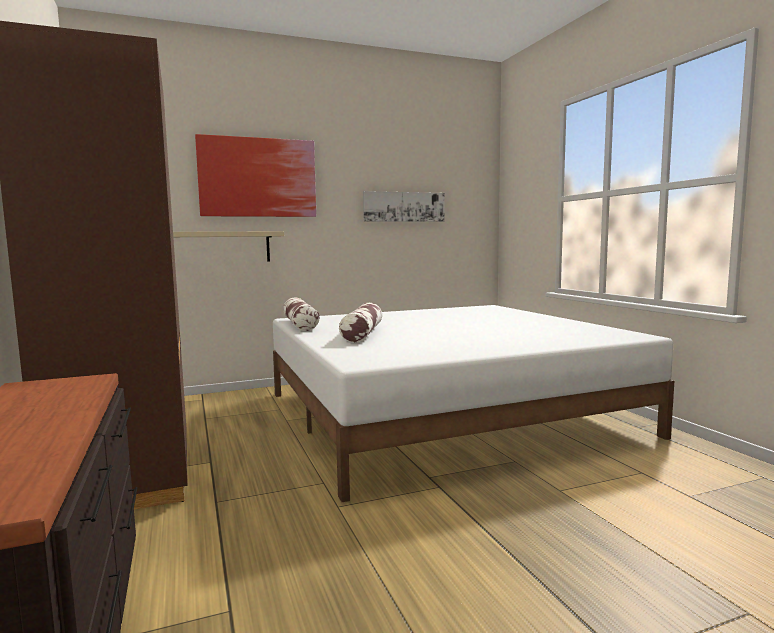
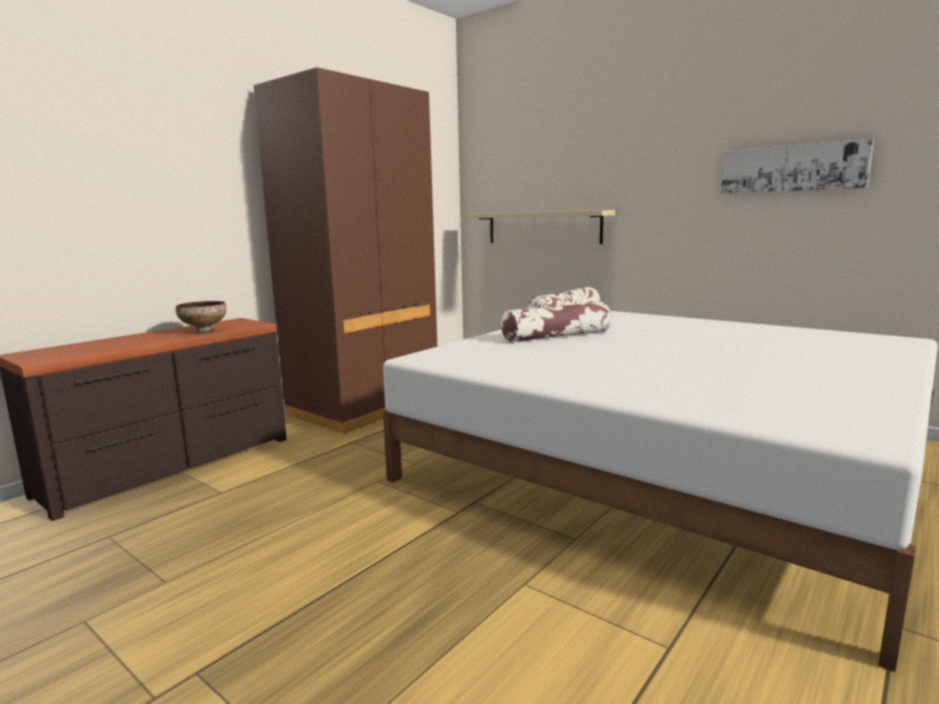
camera: 60 degrees right, 5 degrees up
picture [195,134,316,217] -> none
none -> bowl [175,301,226,334]

